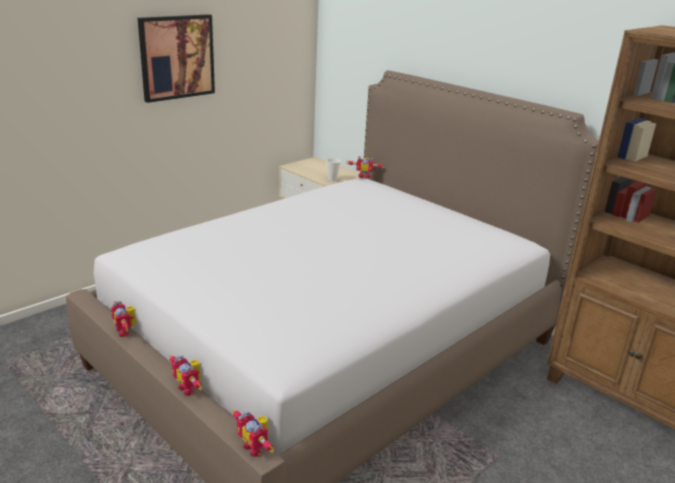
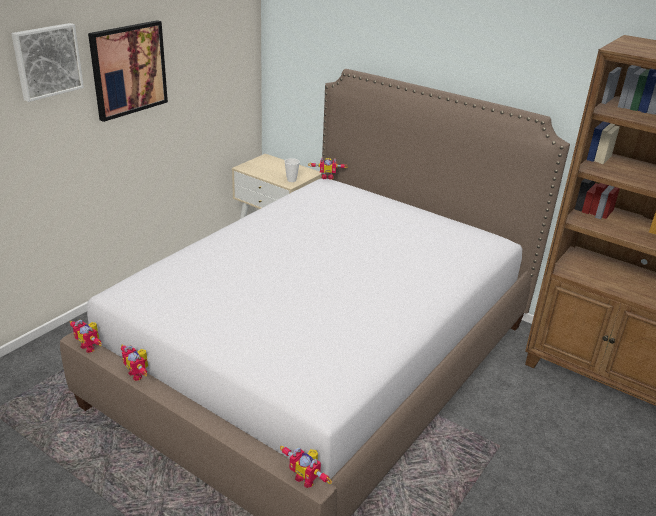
camera: 10 degrees left, 5 degrees up
toy robot [170,355,202,396] -> toy robot moved to [69,320,102,353]
none -> picture [11,23,84,102]

